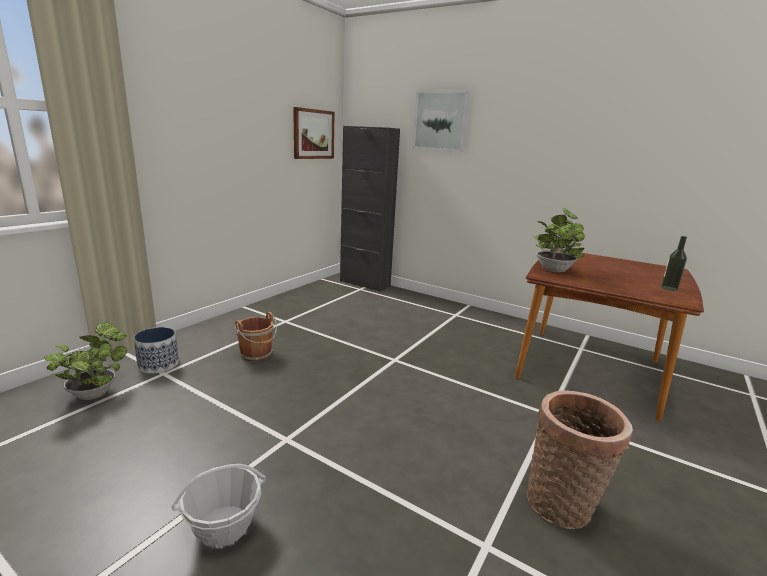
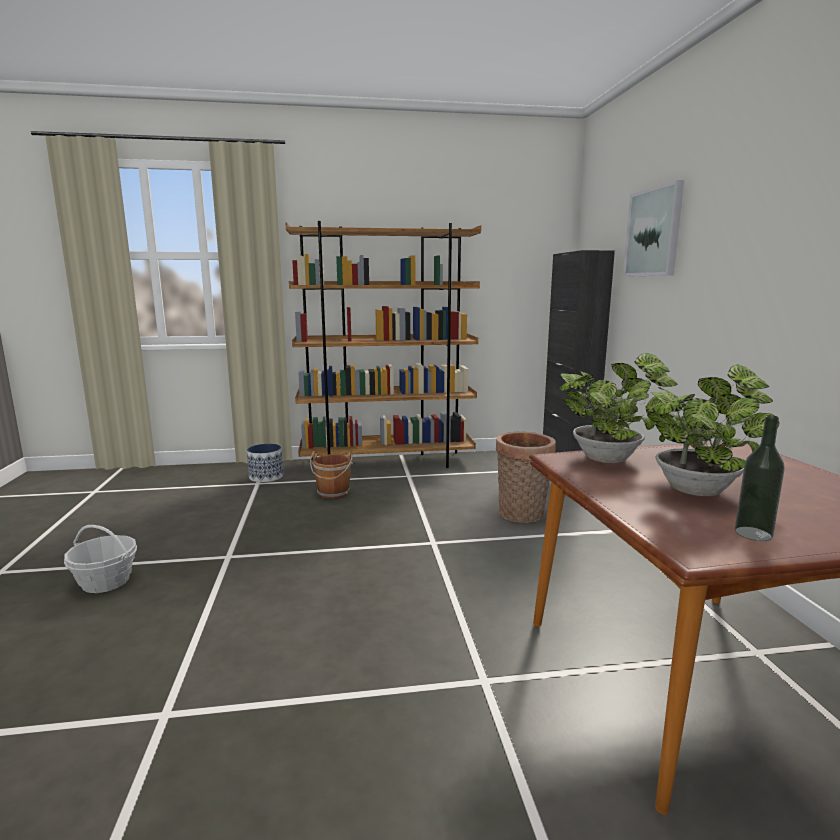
camera: 50 degrees right, 5 degrees down
potted plant [44,323,127,400] -> potted plant moved to [647,365,779,496]
picture [293,107,335,159] -> none
basket [527,390,633,529] -> basket moved to [496,432,556,523]
none -> brown bookcase [285,221,481,468]

